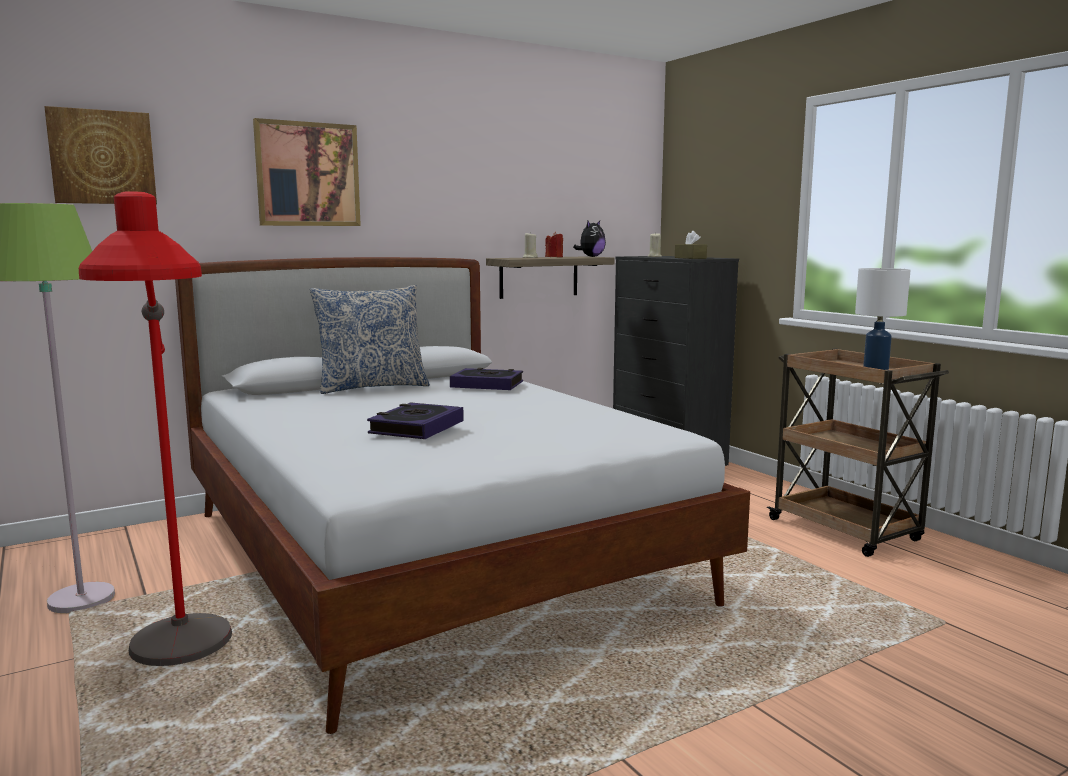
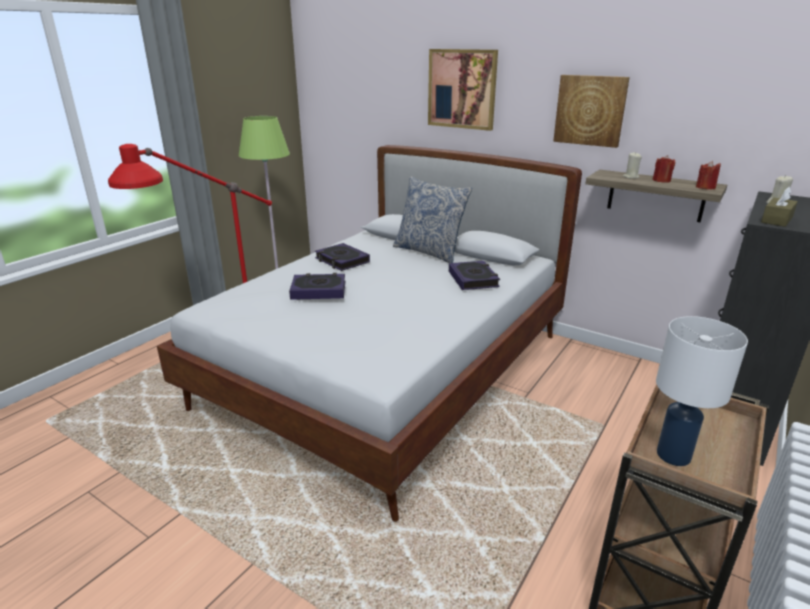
camera: 65 degrees right, 15 degrees up
picture [44,106,157,204] -> picture moved to [553,75,630,148]
plush toy [573,221,606,257] -> red candle [696,161,721,189]
none -> book [315,243,370,271]

